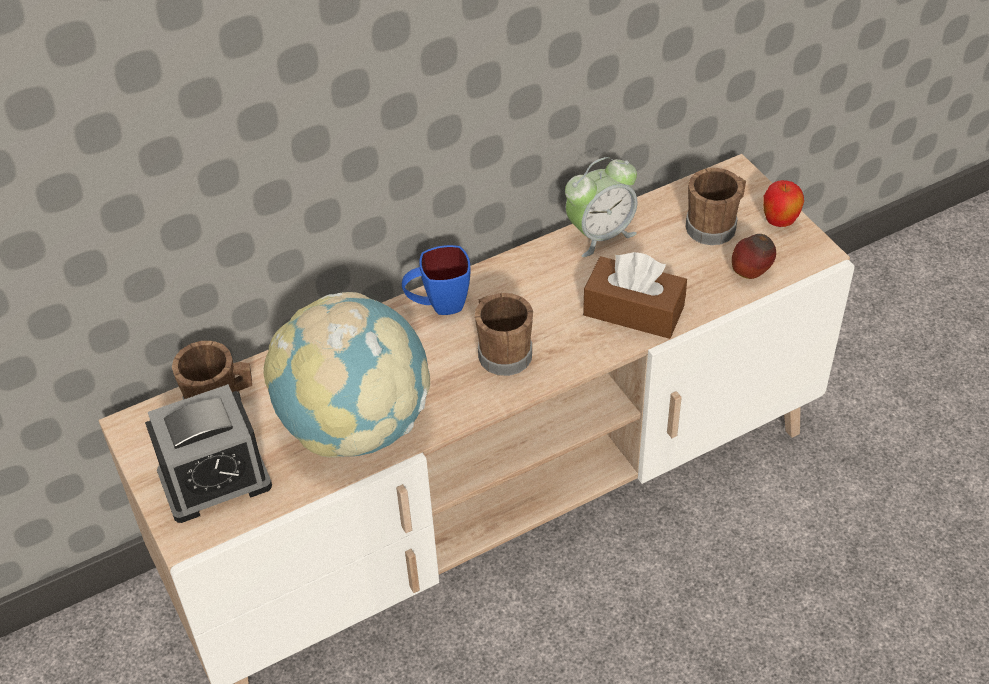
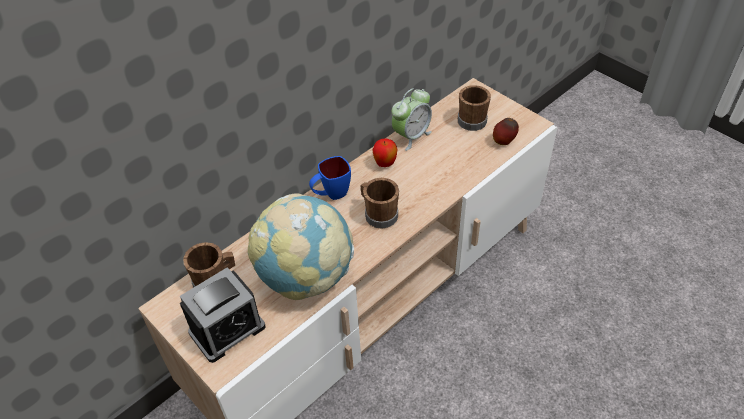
camera: 15 degrees left, 0 degrees up
brown tissue box [583,252,687,339] -> none
apple [763,180,804,227] -> apple moved to [373,139,397,167]

